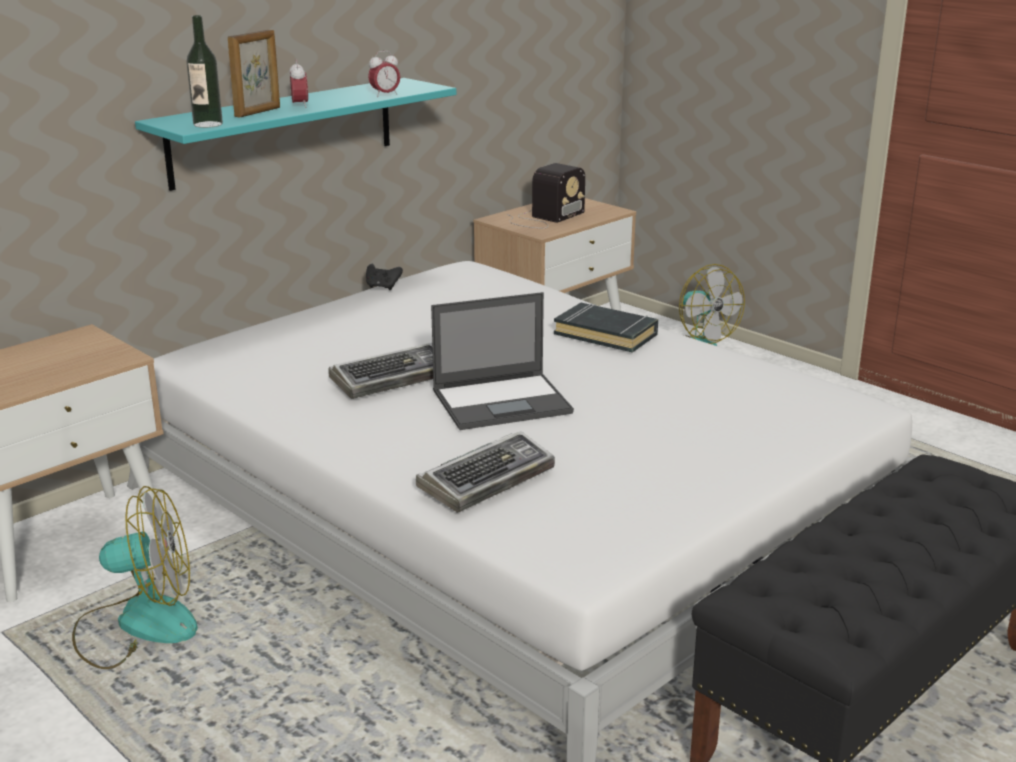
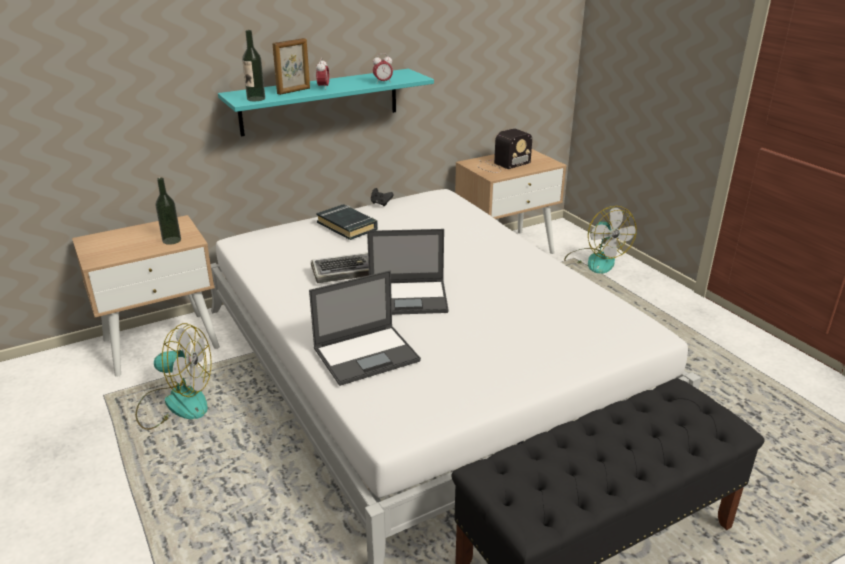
camera: 15 degrees right, 5 degrees up
keyboard [416,431,555,513] -> laptop [309,270,421,386]
black book [554,303,658,353] -> black book moved to [316,204,378,240]
none -> bottle [156,178,181,245]

